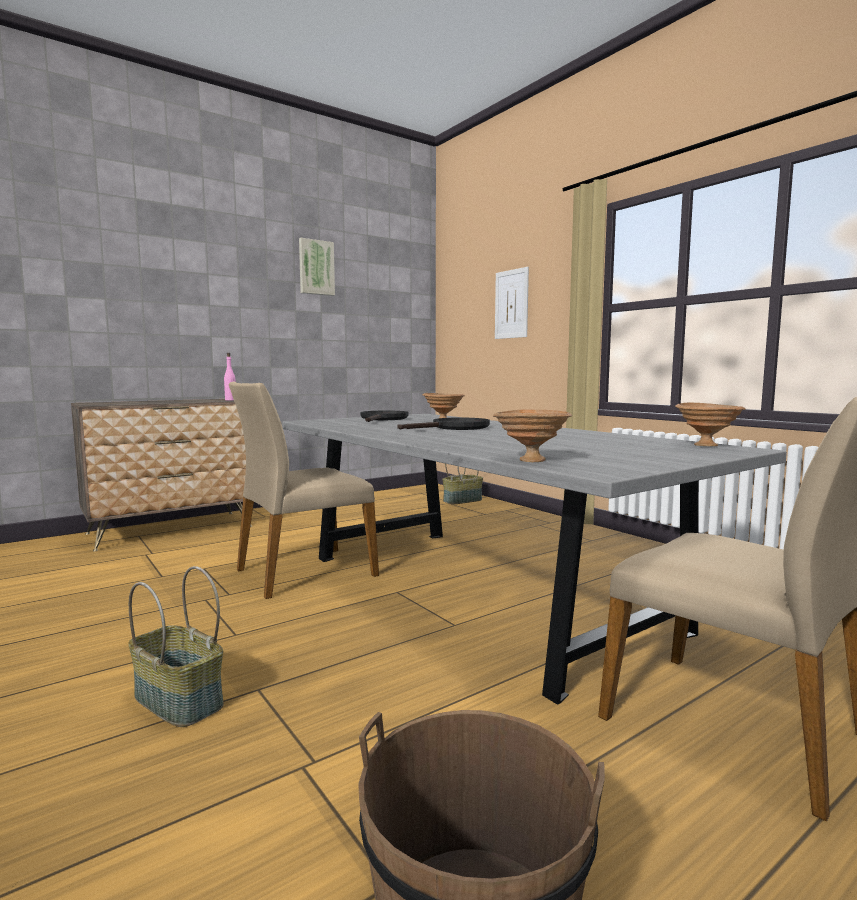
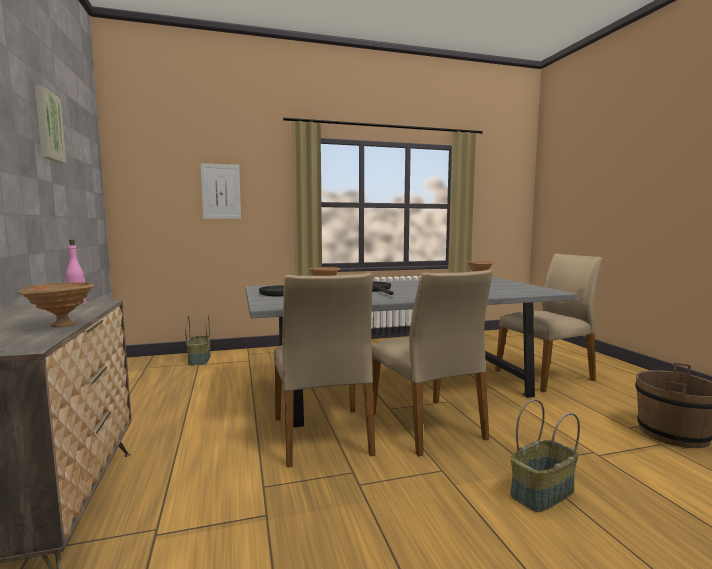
camera: 70 degrees left, 0 degrees up
brown bowl [493,409,572,462] -> brown bowl moved to [18,282,95,327]
none -> beige chair [372,269,493,456]

